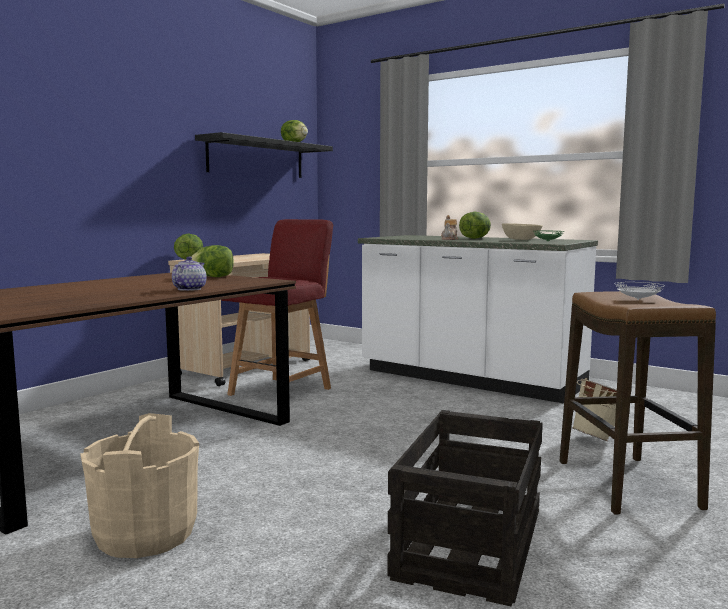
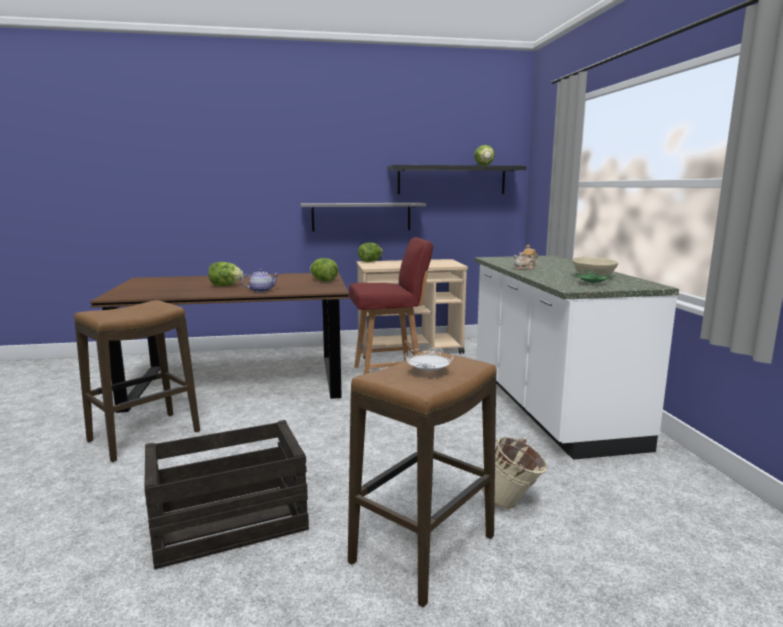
camera: 45 degrees right, 5 degrees up
beige bucket [80,413,199,558] -> stool [74,300,200,462]
lettuce [459,212,491,239] -> lettuce moved to [208,262,243,286]
none -> grey shelf [301,203,426,231]

